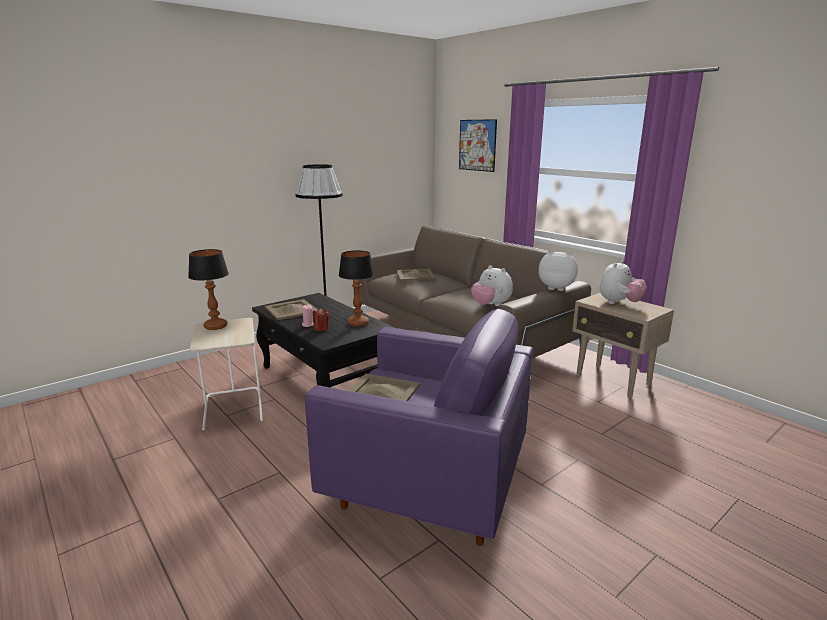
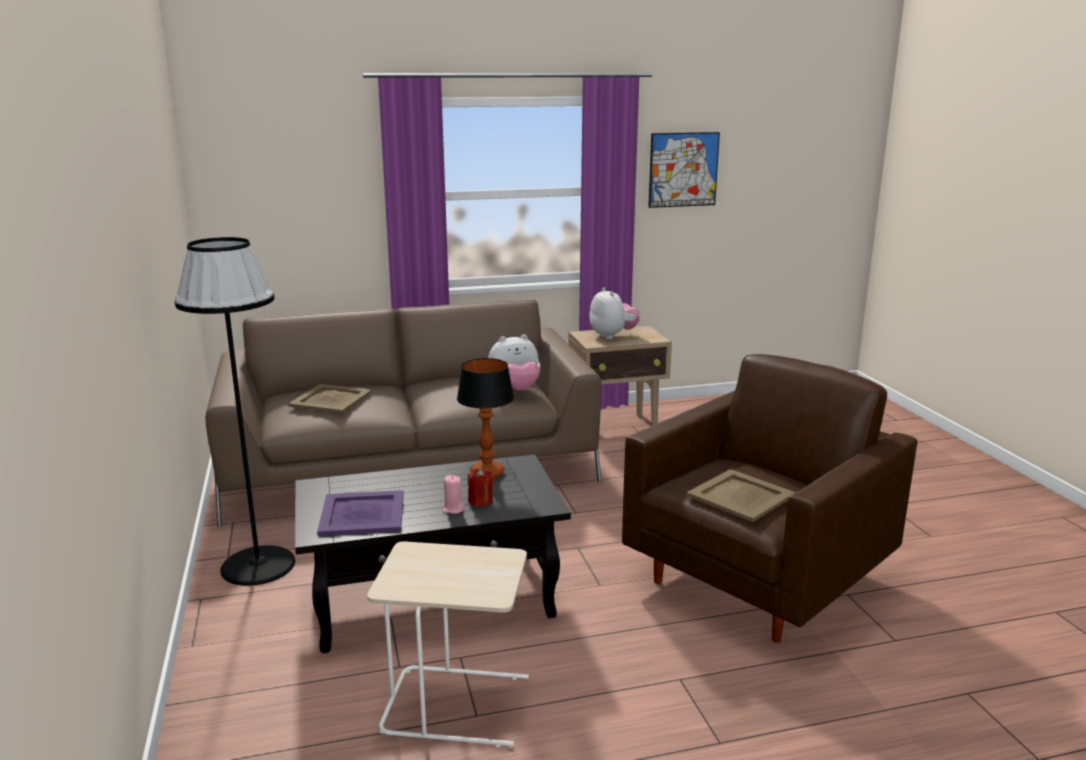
camera: 65 degrees left, 0 degrees up
table lamp [188,249,229,330] -> none
beige tray [265,299,318,320] -> purple tray [317,490,404,536]
purple armchair [305,309,533,546] -> brown armchair [622,354,918,643]
picture [459,119,497,172] -> picture moved to [648,132,720,208]
plush toy [539,250,578,291] -> none

